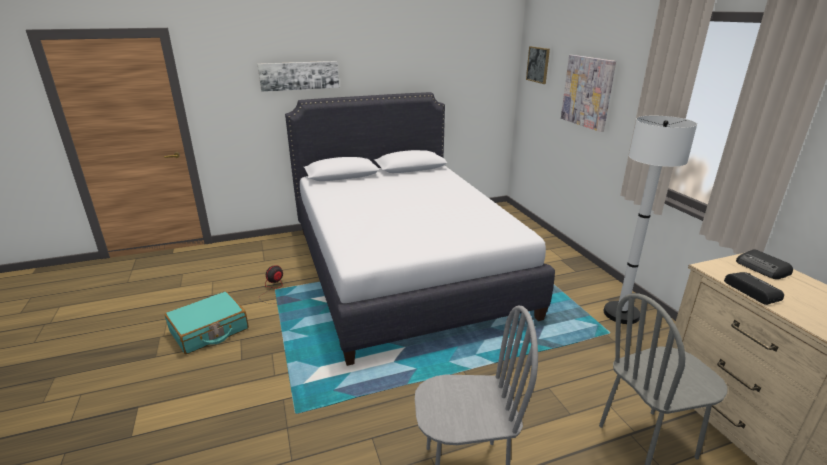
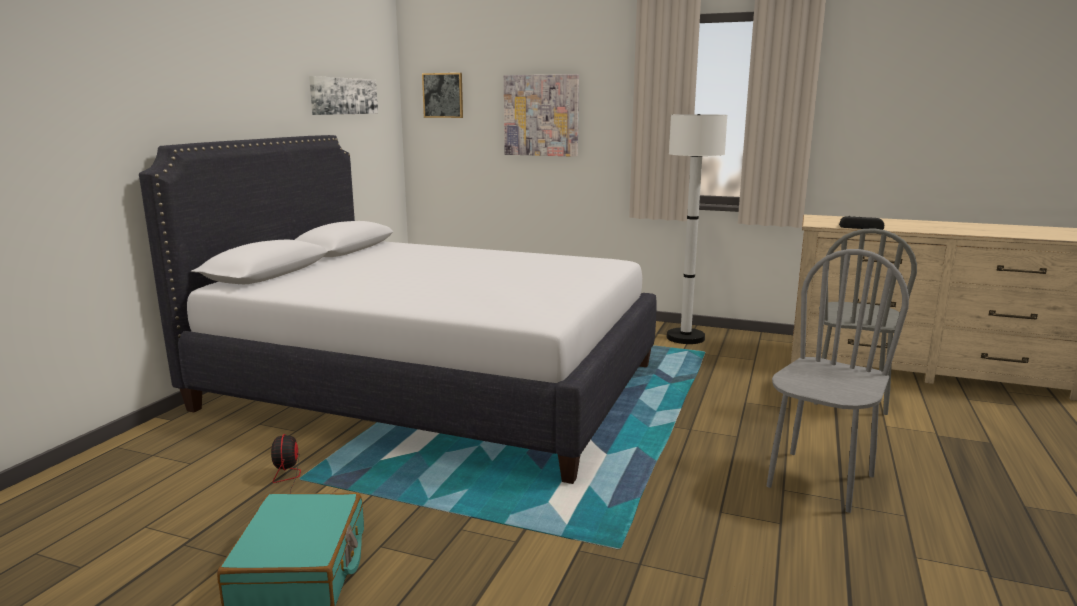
camera: 50 degrees left, 10 degrees down
picture [258,61,339,92] -> picture moved to [309,76,378,115]
radio [736,249,793,279] -> none

